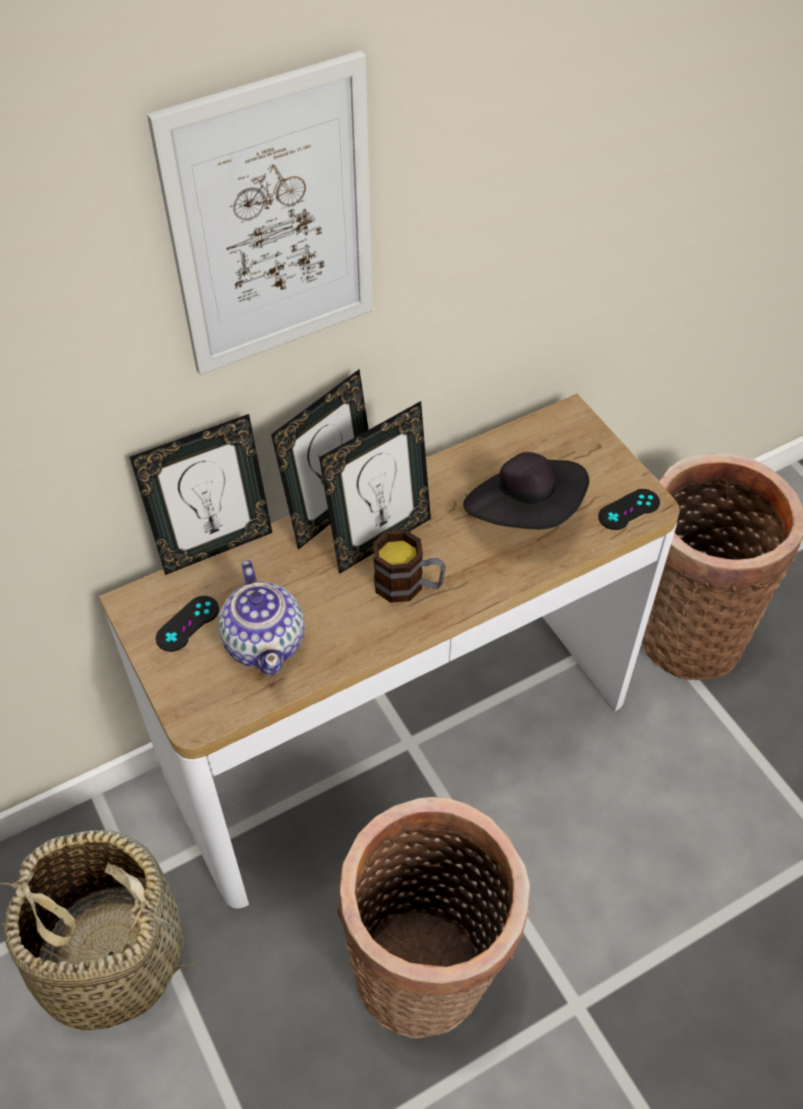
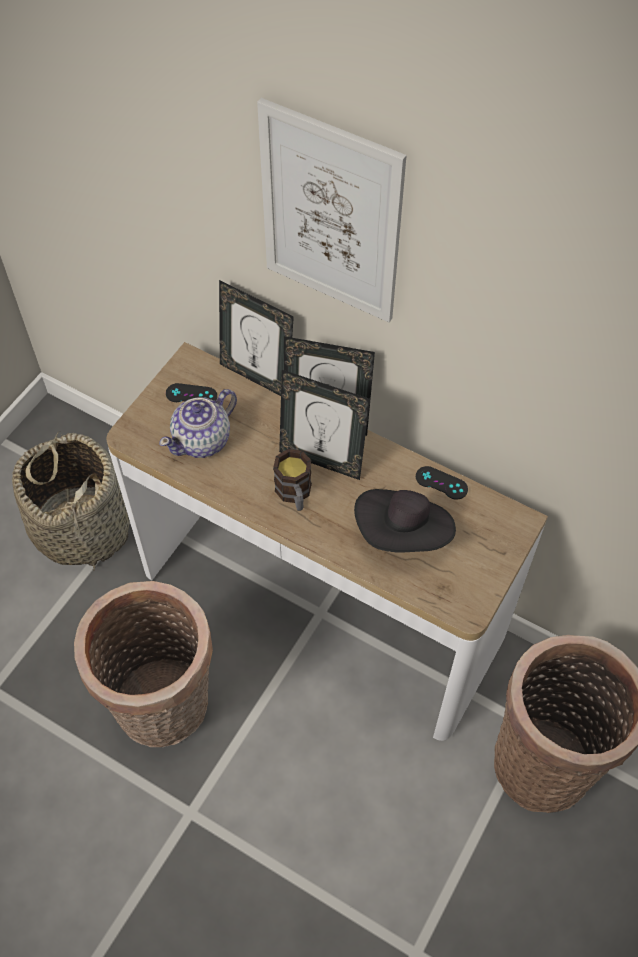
camera: 60 degrees right, 5 degrees up
black game controller [598,489,660,530] -> black game controller moved to [416,466,468,500]

